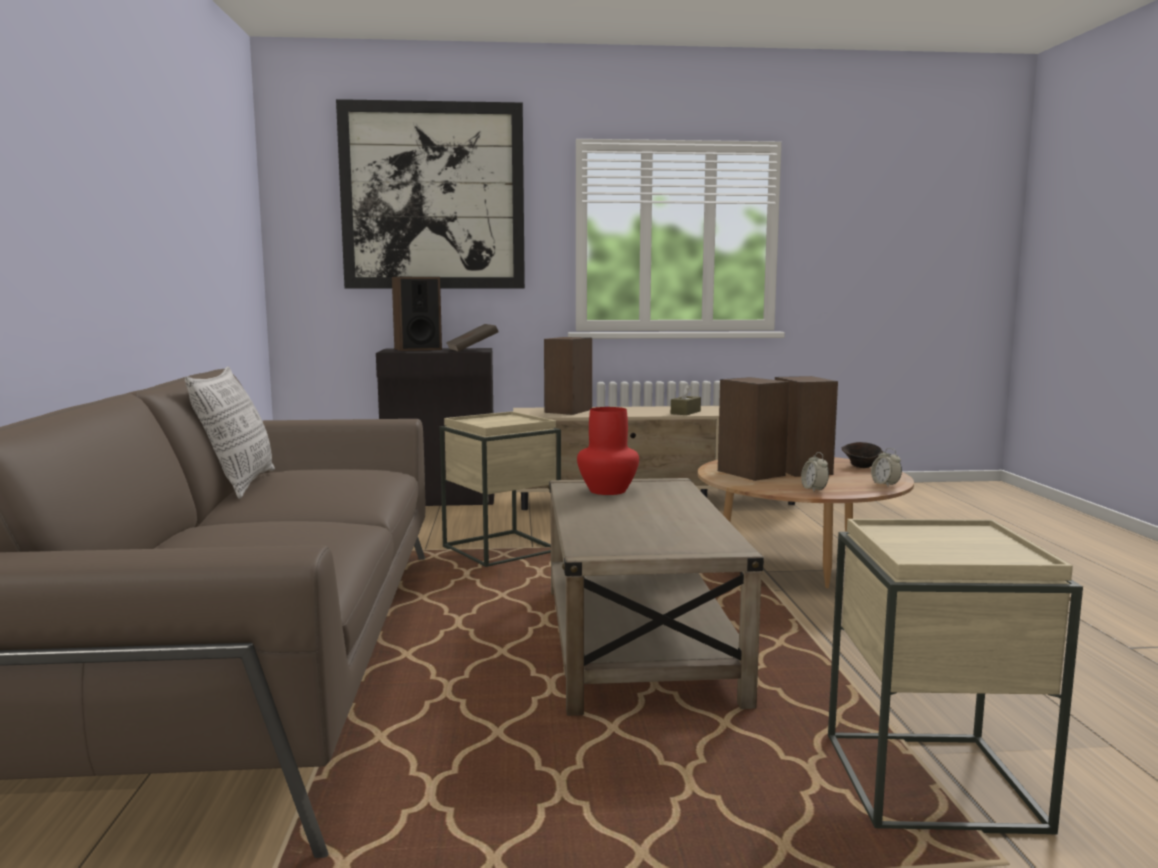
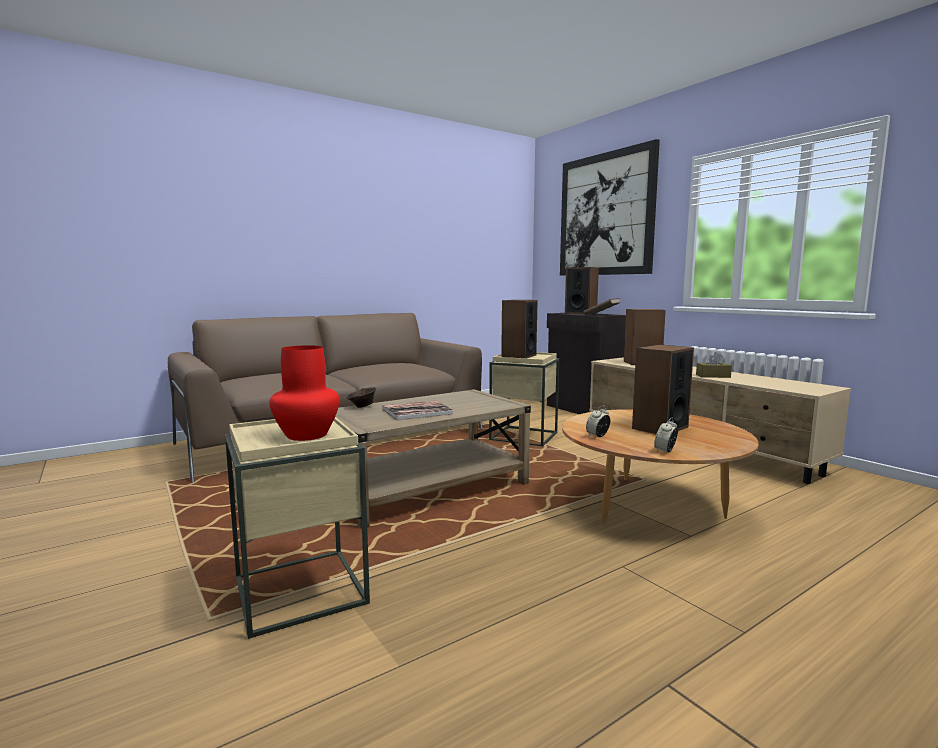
camera: 60 degrees right, 0 degrees up
pillow [185,366,275,499] -> none
red vase [577,407,639,495] -> red vase moved to [269,345,340,441]
speaker [718,377,789,481] -> speaker moved to [501,300,538,358]
brown bowl [842,442,883,468] -> brown bowl moved to [347,387,376,408]
none -> book [382,400,453,421]

